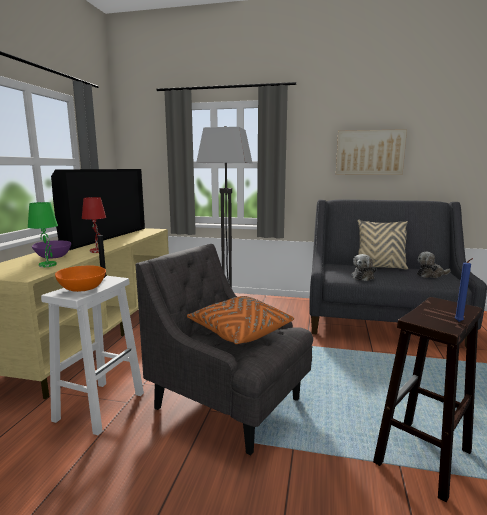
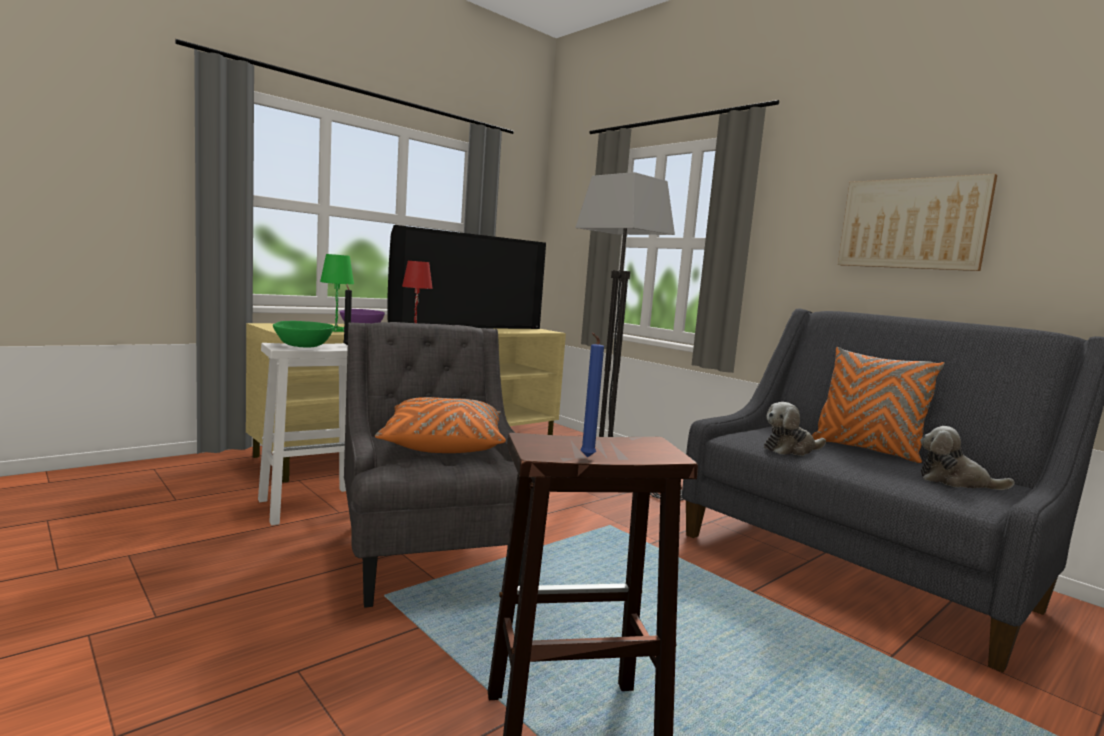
camera: 35 degrees right, 5 degrees down
orange bowl [55,265,106,292] -> green bowl [273,321,334,347]
beige pillow [358,220,408,269] -> orange pillow [812,347,945,463]

